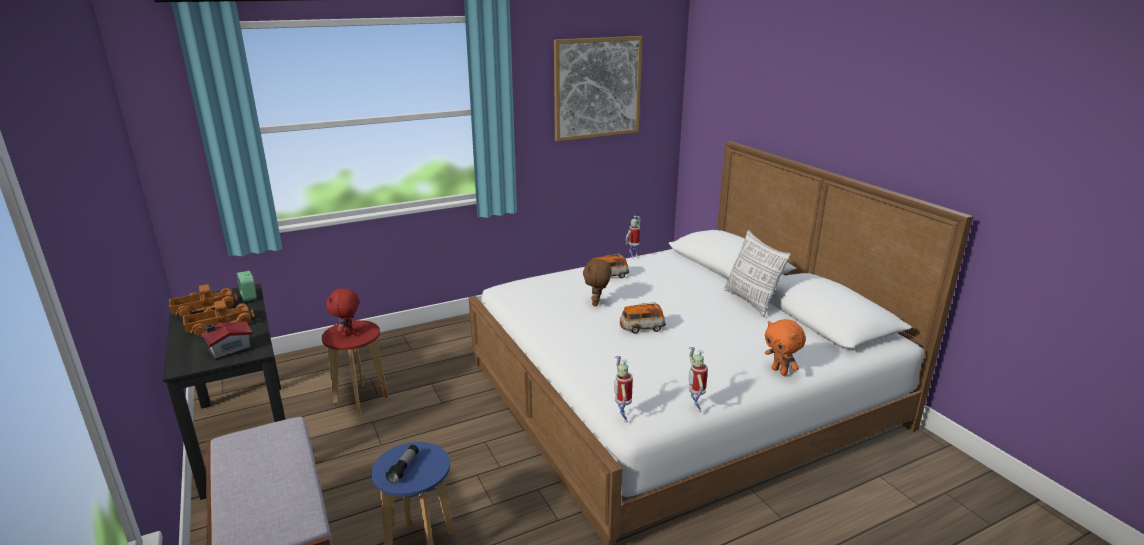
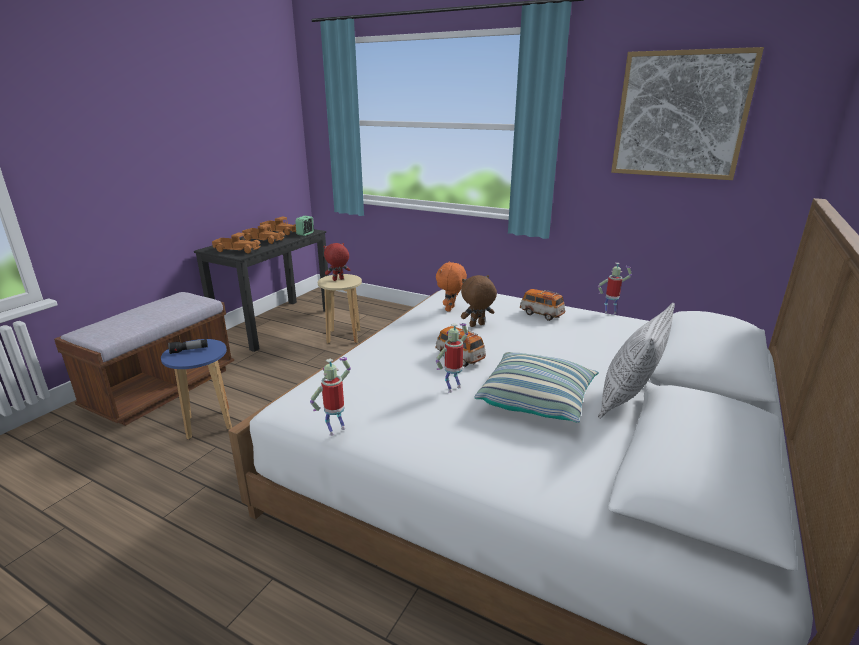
camera: 55 degrees right, 0 degrees up
toy house [201,321,253,360] -> toy truck [212,233,261,254]
red stool [322,320,388,415] -> beige stool [318,274,362,344]
toy robot [614,356,633,423] -> toy robot moved to [436,323,468,393]
orange plush toy [765,319,806,376] -> orange plush toy moved to [436,262,467,312]
none -> pillow [474,352,599,423]

